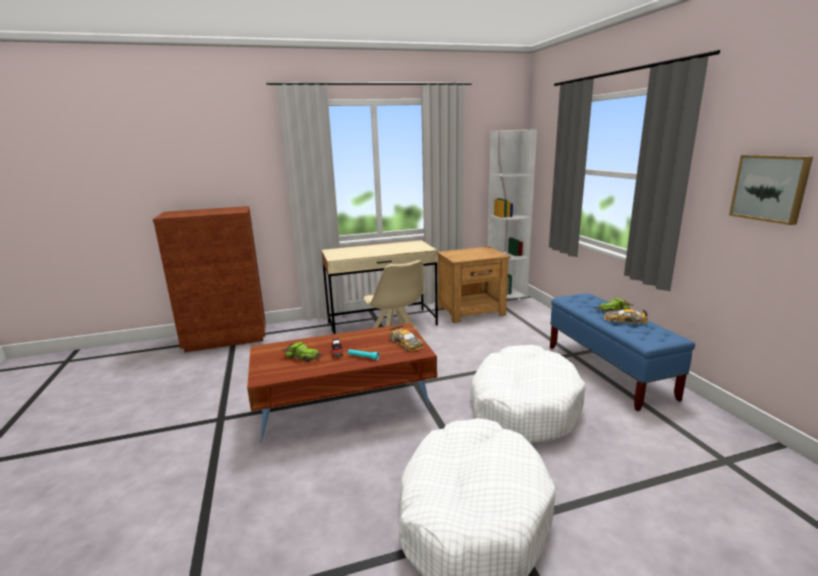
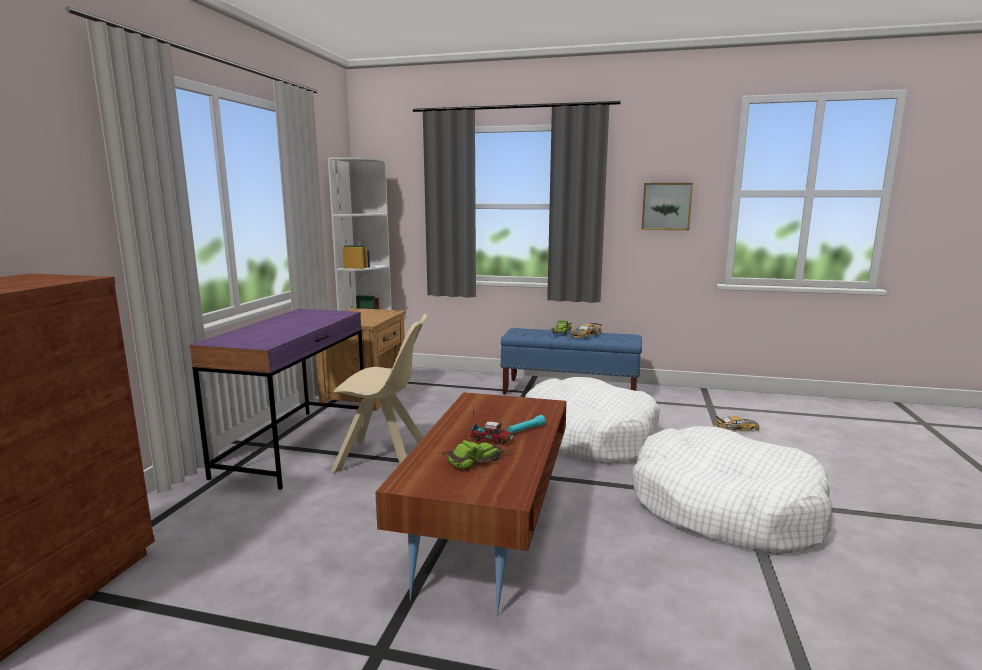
camera: 60 degrees left, 5 degrees down
beige desk [321,240,438,334] -> purple desk [189,309,364,490]
toy car [390,326,423,351] -> toy car moved to [715,416,760,432]

